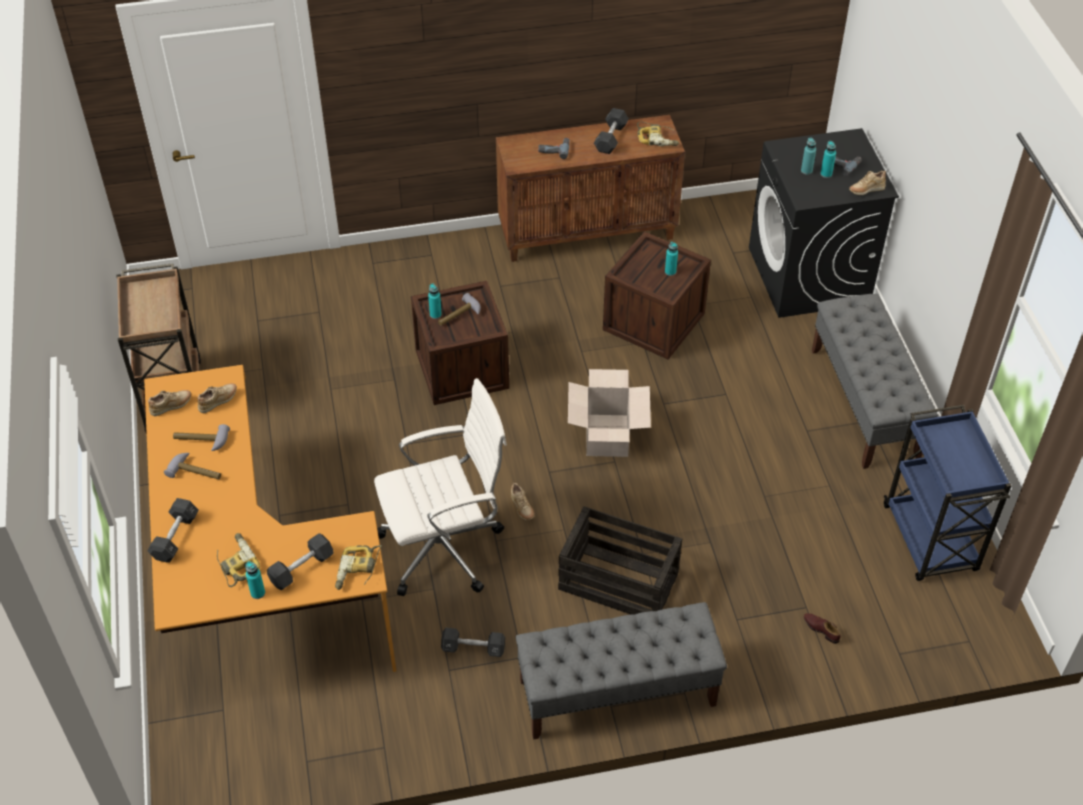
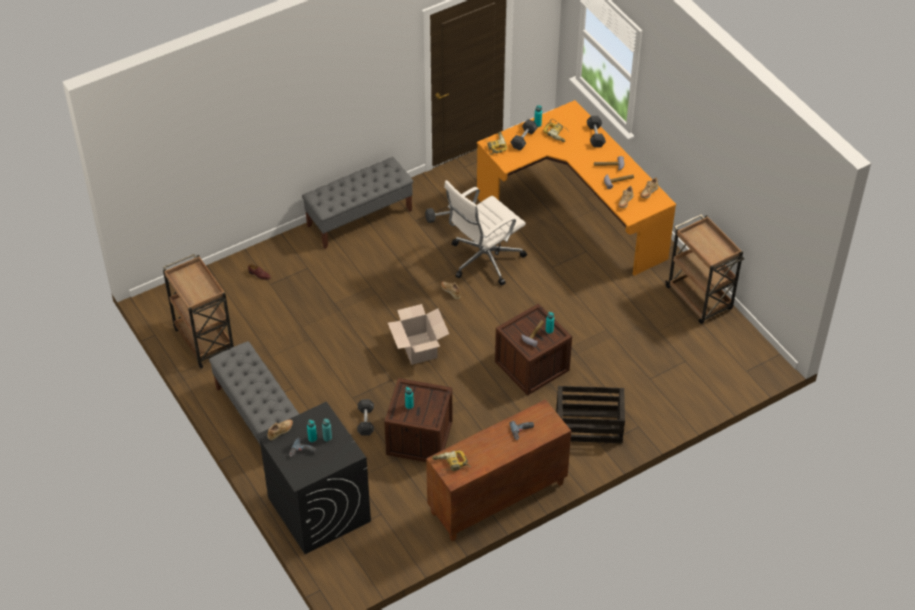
camera: 160 degrees right, 0 degrees up
crate [558,506,682,614] -> crate moved to [556,386,625,443]
black dumbbell [594,108,629,154] -> black dumbbell moved to [357,399,374,436]
blue cart [884,405,1012,581] -> brown cart [163,254,234,369]

